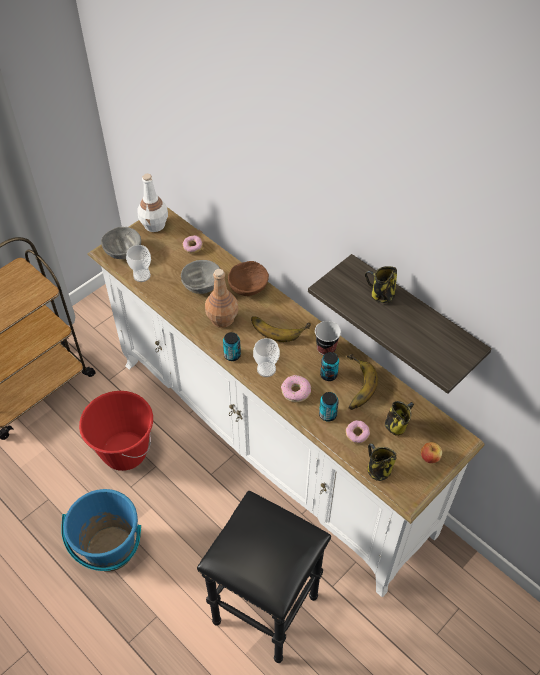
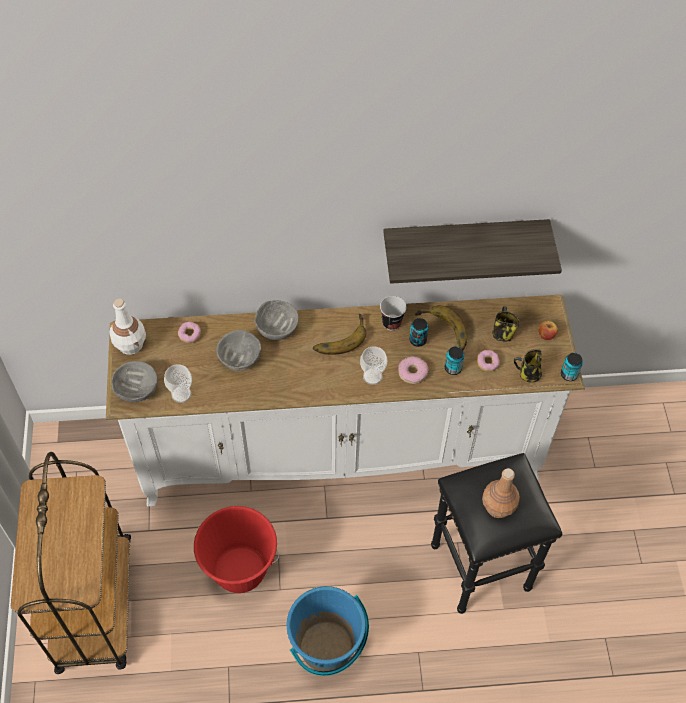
camera: 50 degrees left, 5 degrees up
brown bottle [205,269,238,328] -> brown bottle moved to [482,468,520,518]
can [223,332,241,361] -> can moved to [561,353,583,381]
brown bowl [228,261,269,296] -> grey bowl [255,300,299,340]
mug [365,266,397,303] -> none

